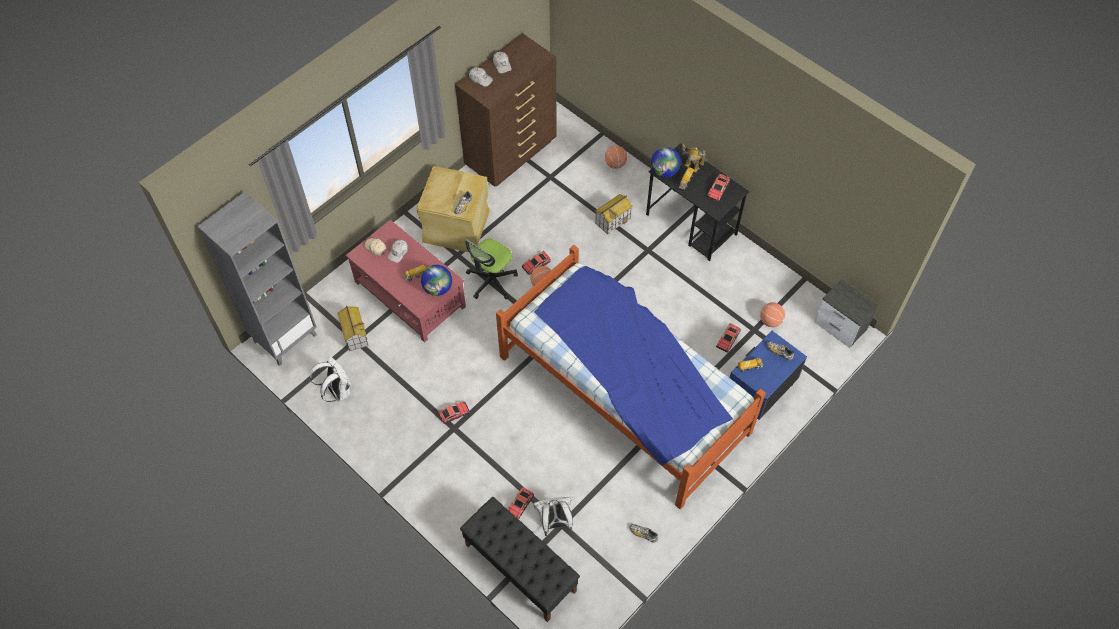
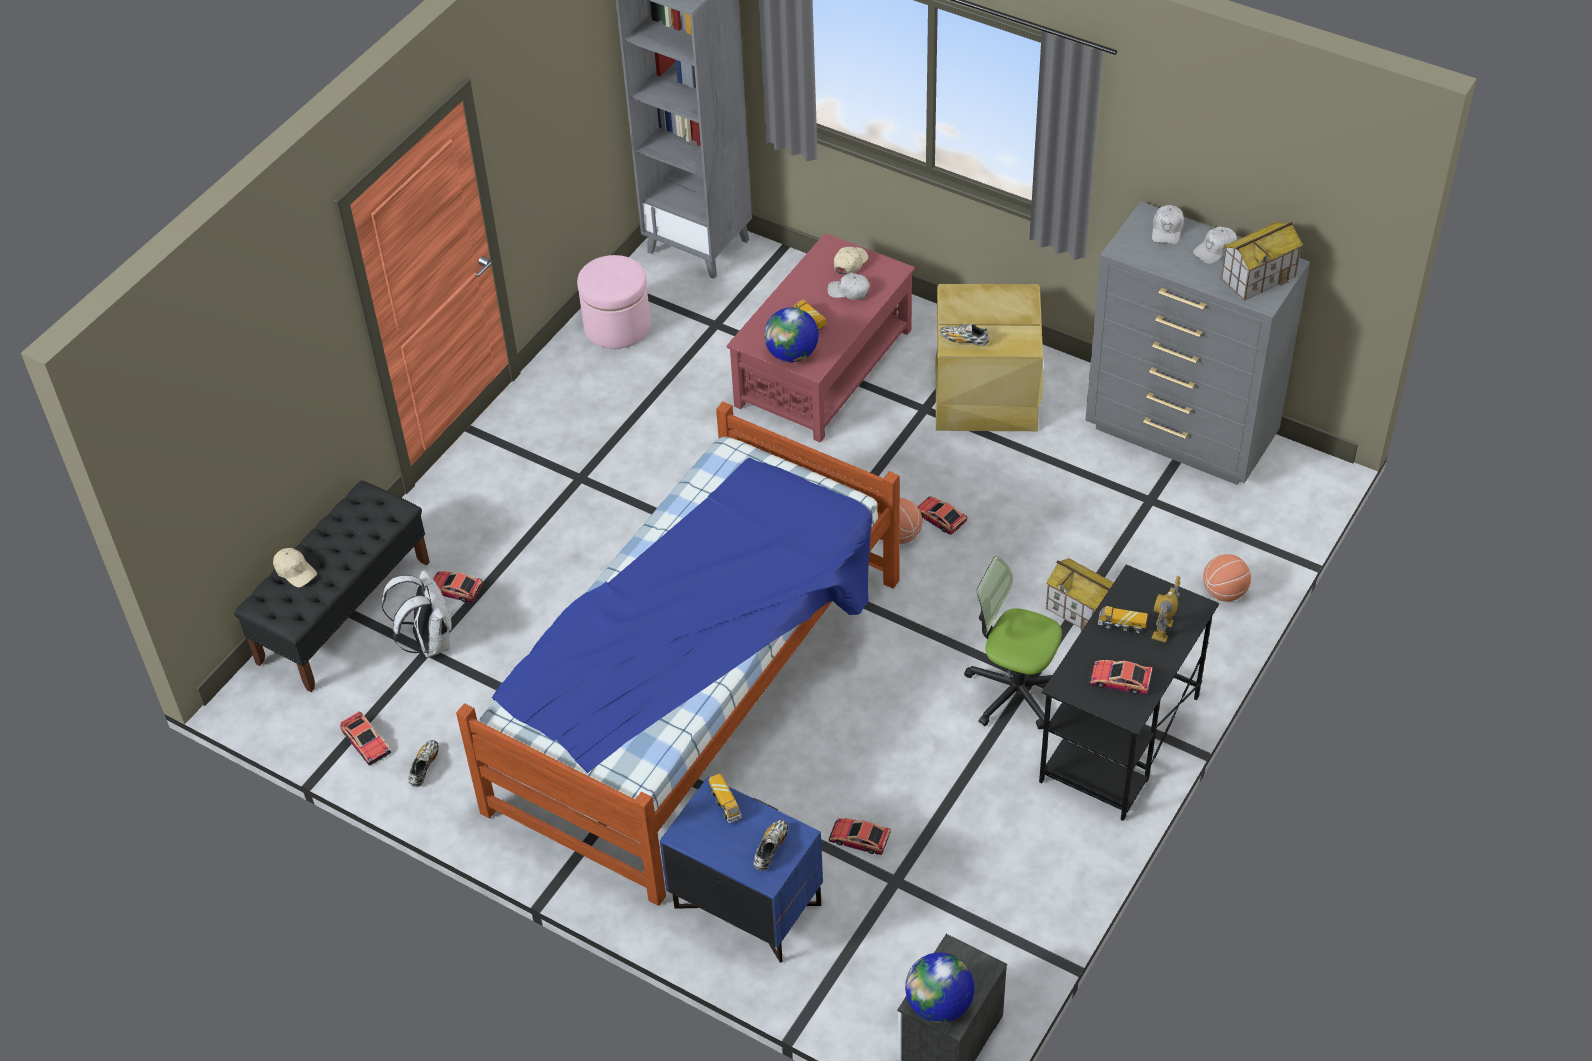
camera: 80 degrees right, 10 degrees down
white backpack [310,356,351,402] -> pink ottoman [577,255,651,349]
toy house [337,306,368,351] -> toy house moved to [1221,222,1303,301]
toy car [438,402,470,424] -> toy car moved to [340,711,391,765]
brown dresser [455,33,556,187] -> grey dresser [1085,202,1310,485]
office chair [465,239,518,299] -> office chair moved to [964,556,1062,729]
globe [651,147,681,177] -> globe moved to [905,952,975,1023]
basketball [760,302,785,327] -> none
none -> beige cap [273,548,317,587]

